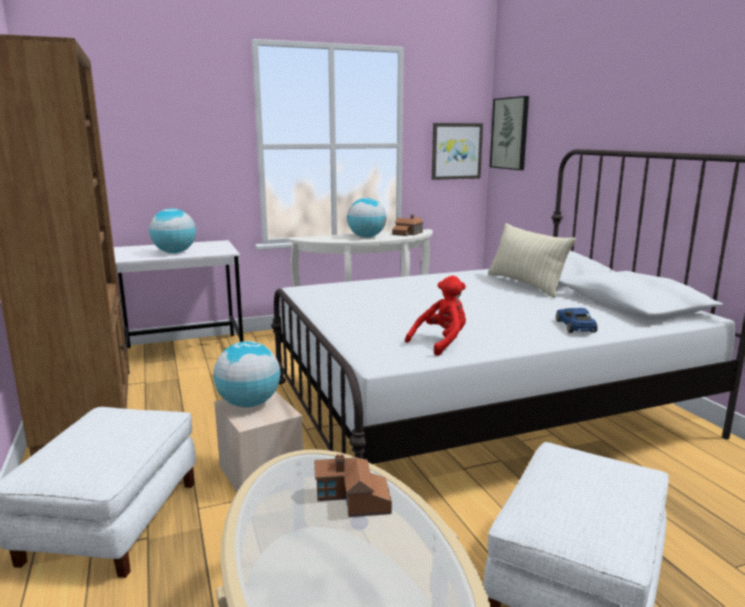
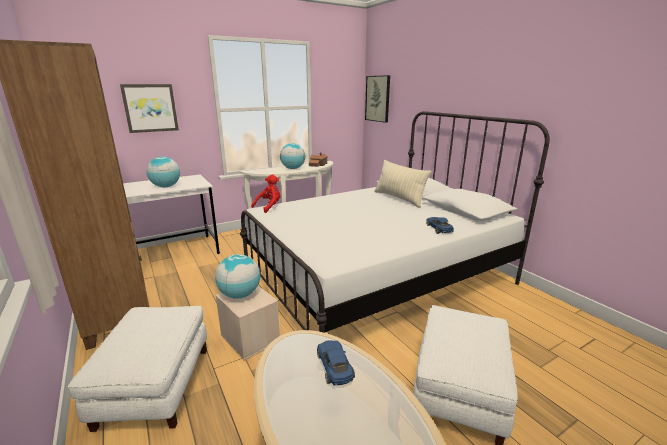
camera: 10 degrees left, 5 degrees up
toy house [314,454,392,517] -> blue toy car [317,340,355,386]
red plush toy [405,276,466,356] -> red plush toy moved to [251,174,281,213]
picture [432,123,483,180] -> picture moved to [120,84,179,133]

